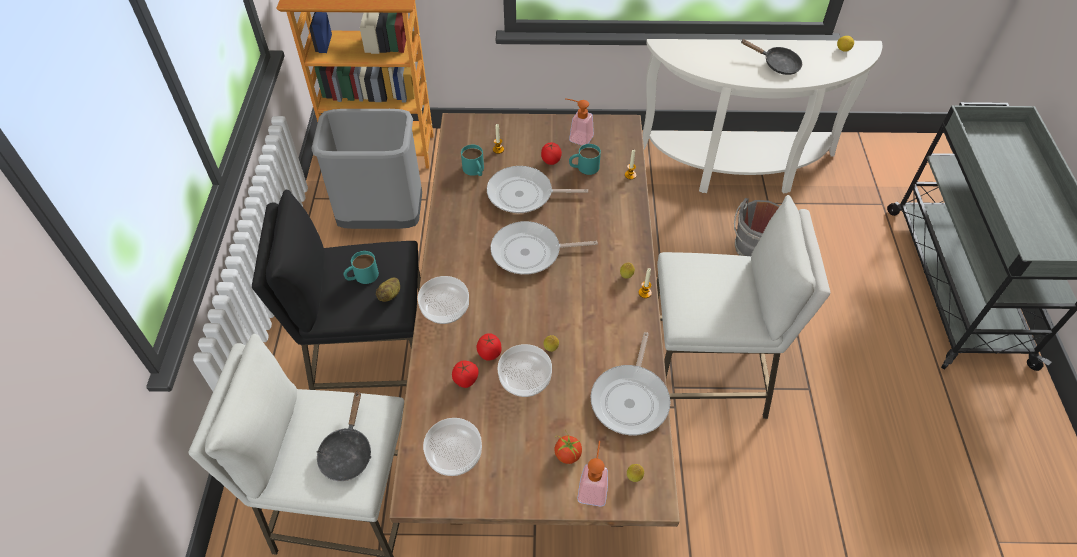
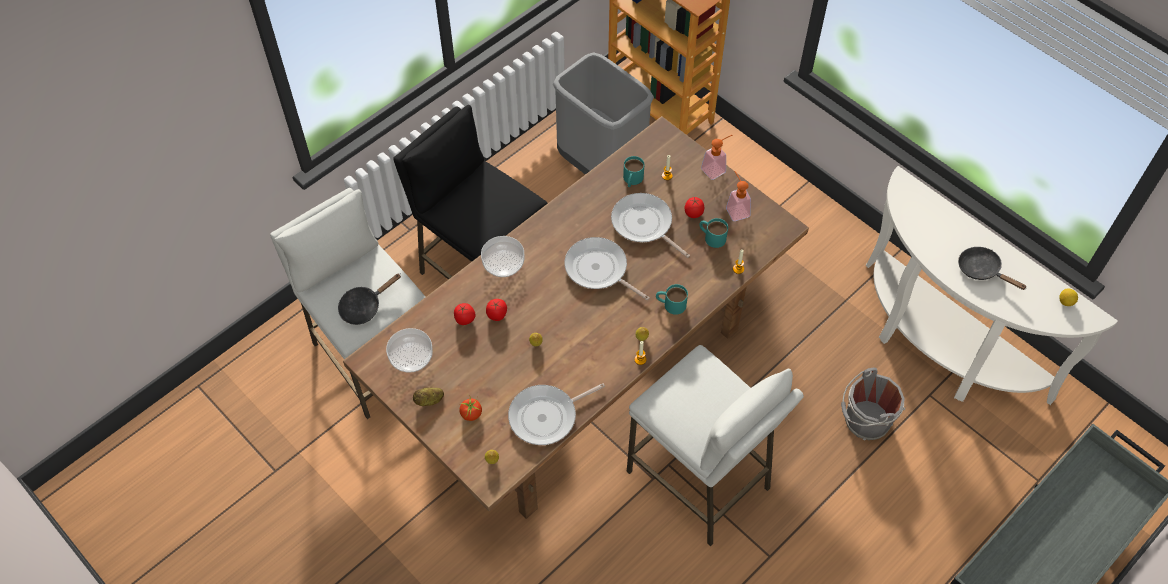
camera: 45 degrees right, 5 degrees up
turquoise mug [343,251,379,284] -> turquoise mug moved to [656,284,688,315]
potato [376,278,400,302] -> potato moved to [413,387,444,406]
bowl [498,344,552,397] -> none
soap dispenser [577,441,608,507] -> soap dispenser moved to [701,135,732,180]
black frying pan [741,39,802,75] -> black frying pan turned 150 degrees clockwise [958,247,1027,290]

